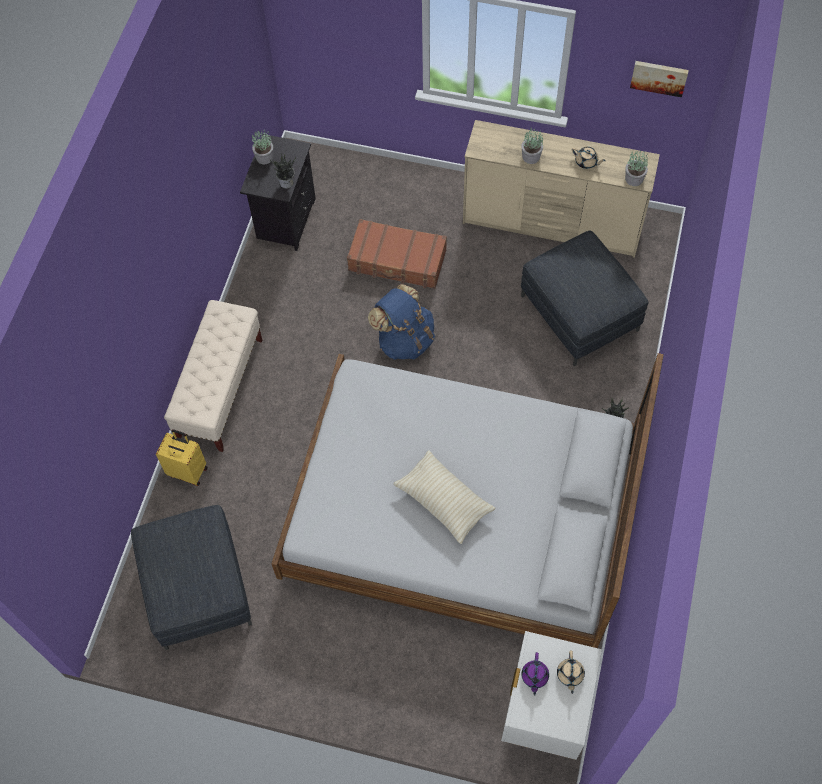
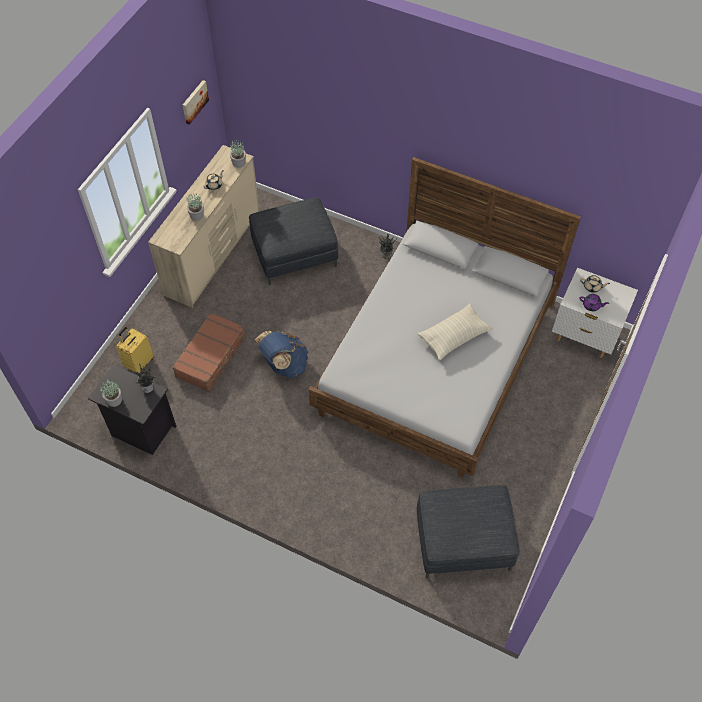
camera: 80 degrees left, 5 degrees down
yellow suitcase [156,429,207,486] -> yellow suitcase moved to [116,327,154,373]
beige bench [164,300,262,452] -> none

